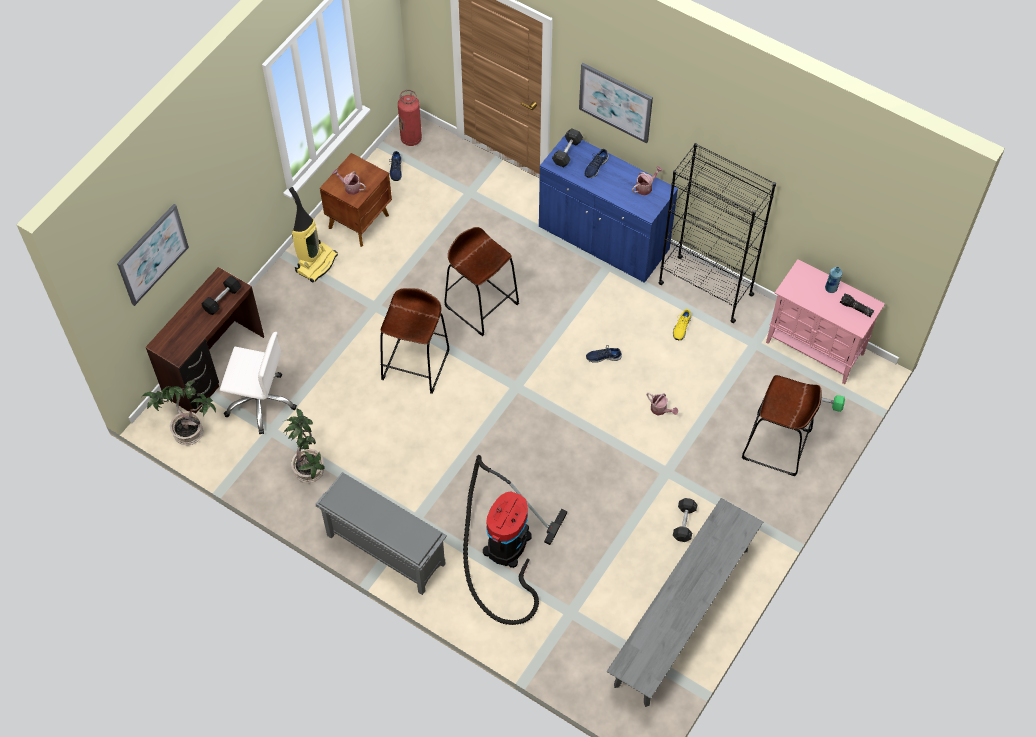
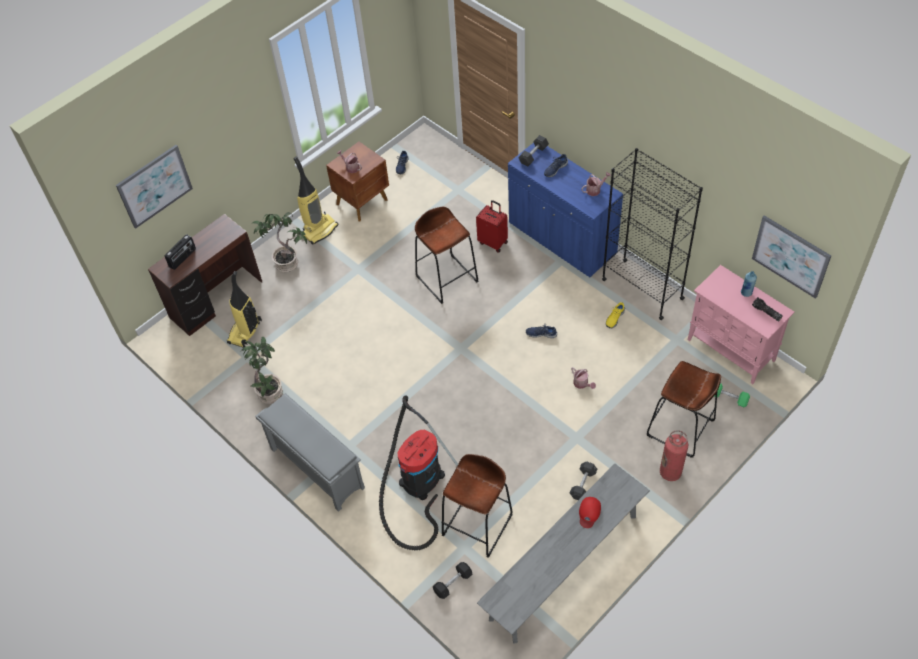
camera: 15 degrees right, 5 degrees down
potted plant [142,380,216,445] -> potted plant moved to [251,212,307,272]
black dumbbell [201,276,241,315] -> black dumbbell moved to [433,562,473,599]
white office chair [220,332,297,434] -> vacuum cleaner [227,271,262,348]
brown stool [380,288,449,394] -> brown stool moved to [442,454,513,558]
fire extinguisher [398,90,422,146] -> fire extinguisher moved to [660,430,688,481]
picture [579,63,653,144] -> picture moved to [752,215,831,299]
none -> radio [165,235,196,270]
none -> red suitcase [476,200,508,253]
none -> red cap [579,497,601,528]

